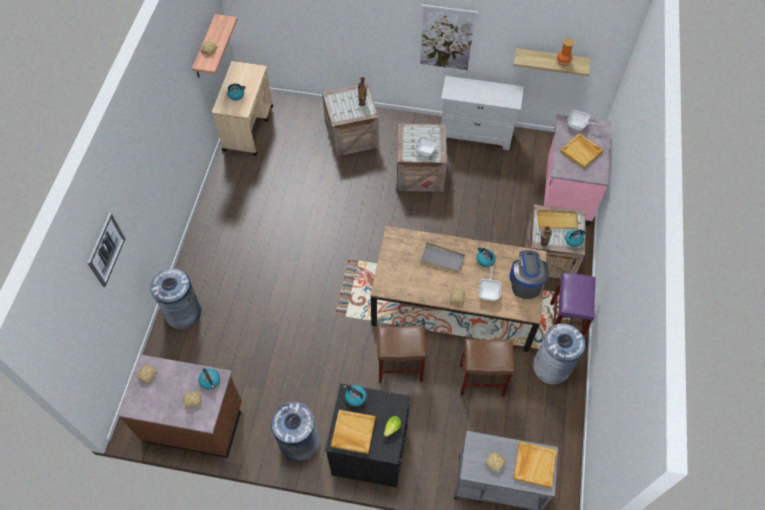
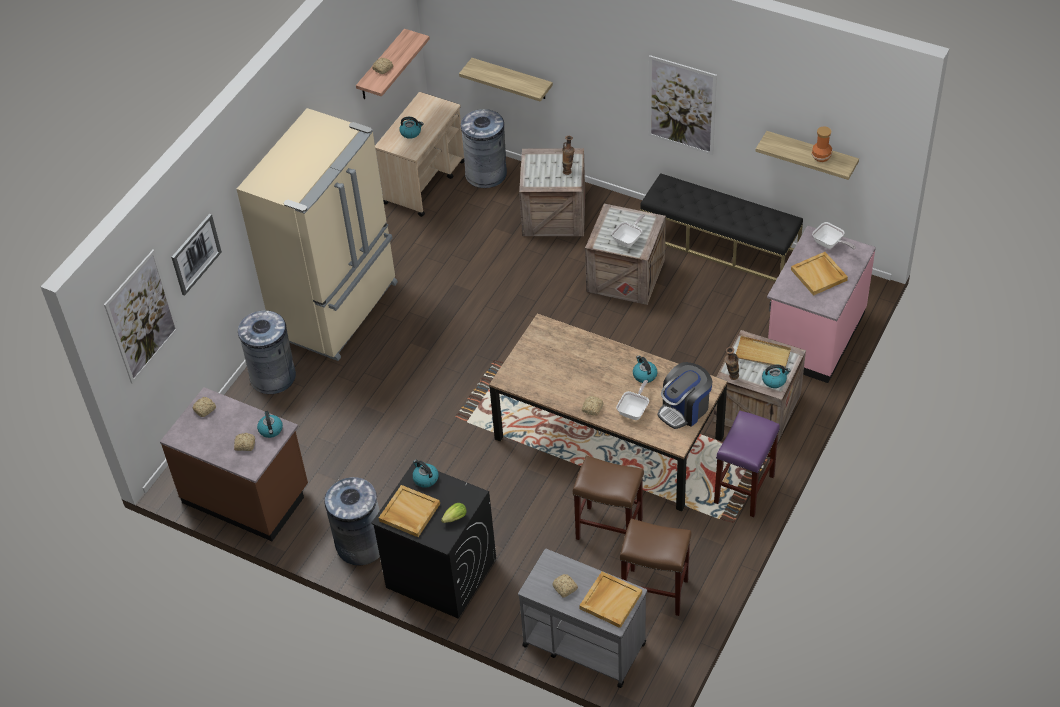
camera: 20 degrees right, 10 degrees down
brown stool [377,325,426,383] -> brown stool moved to [620,519,692,616]
grey tray [420,242,465,273] -> none
white dresser [441,76,524,150] -> black bench [640,173,803,282]
coffee machine [509,250,549,299] -> coffee machine turned 150 degrees counterclockwise [658,362,713,429]
grey trash can [533,323,586,384] -> grey trash can moved to [461,109,507,188]
none -> picture [104,249,178,384]
none -> beige fridge [237,108,398,361]
none -> shelf [459,58,553,102]

